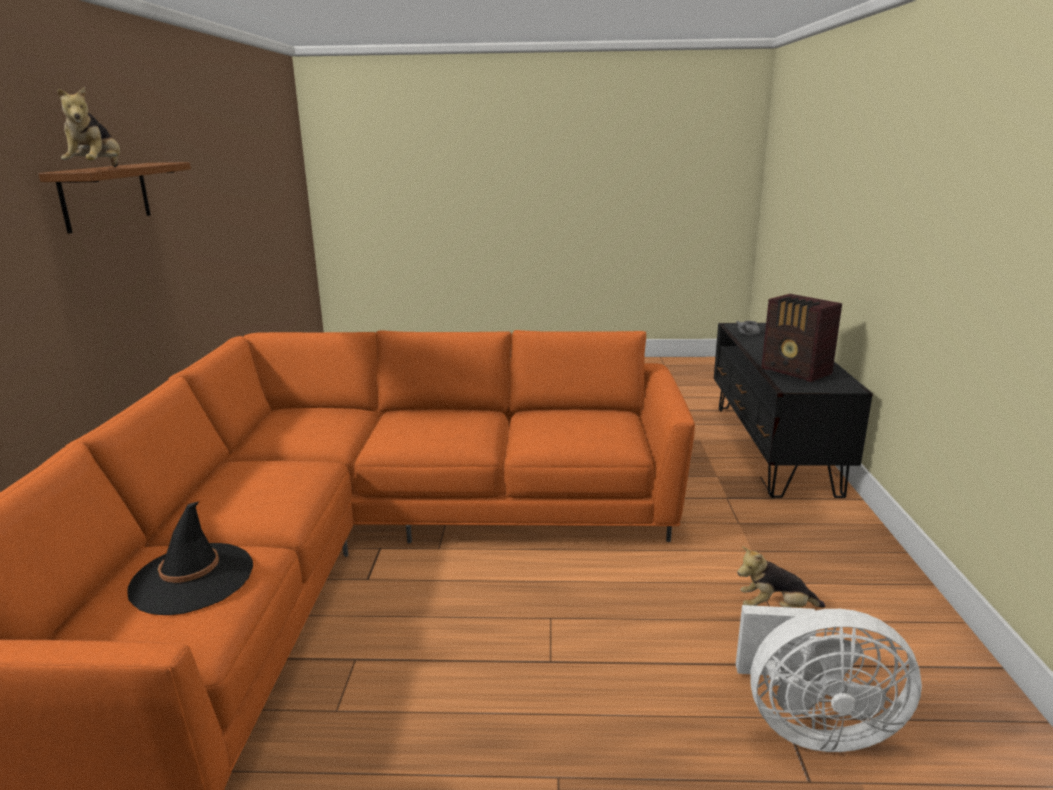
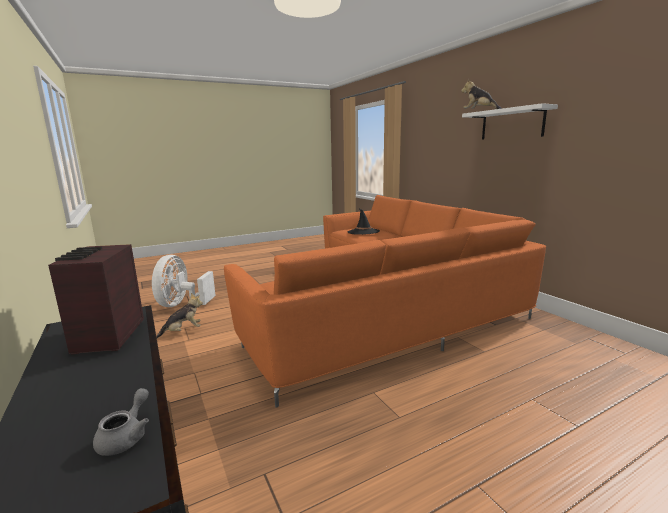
camera: 150 degrees right, 5 degrees down
brown shelf [39,162,191,234] -> white shelf [462,103,558,140]
white fan [736,605,922,752] -> white fan turned 60 degrees counterclockwise [152,255,216,307]
radio [761,294,842,382] -> radio turned 120 degrees counterclockwise [48,244,144,355]

